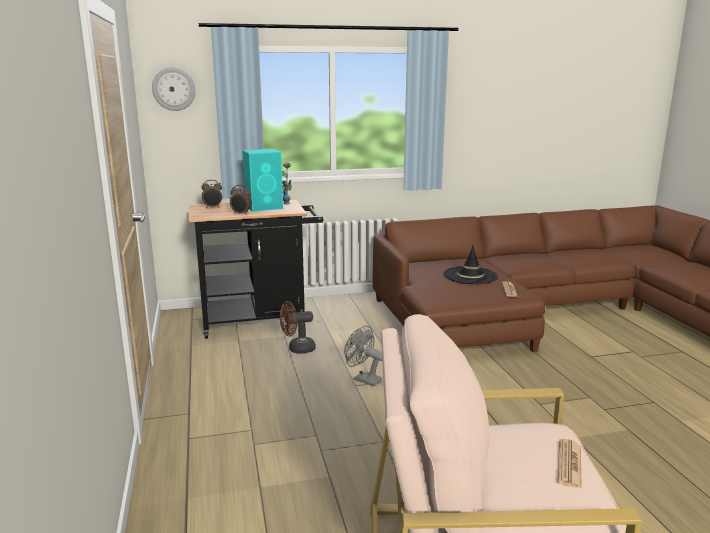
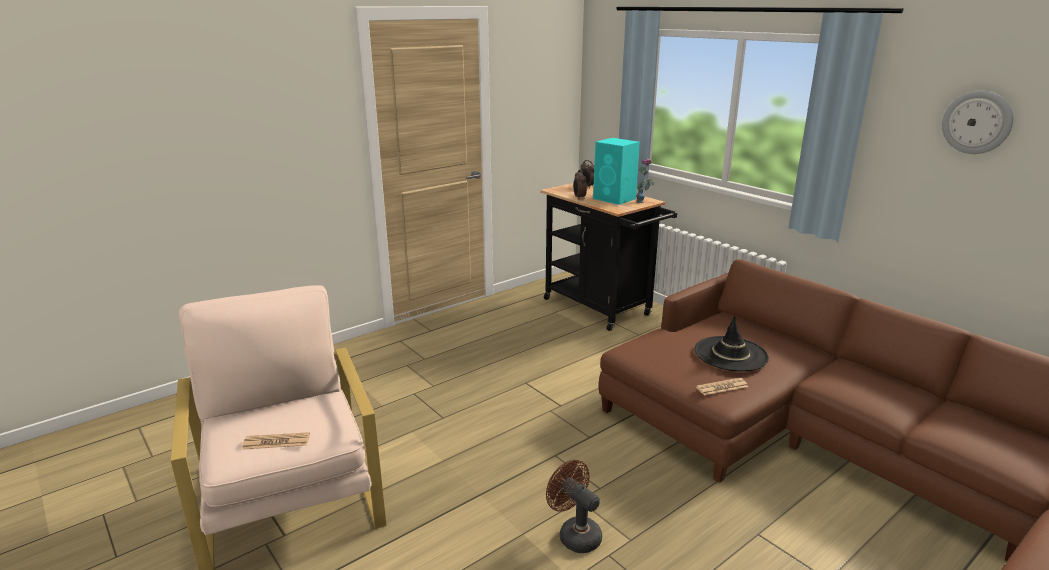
camera: 65 degrees right, 5 degrees up
wall clock [152,67,196,111] -> wall clock moved to [942,91,1013,154]
brown fan [280,301,316,354] -> brown fan moved to [546,460,602,553]
grey fan [344,326,383,386] -> none

